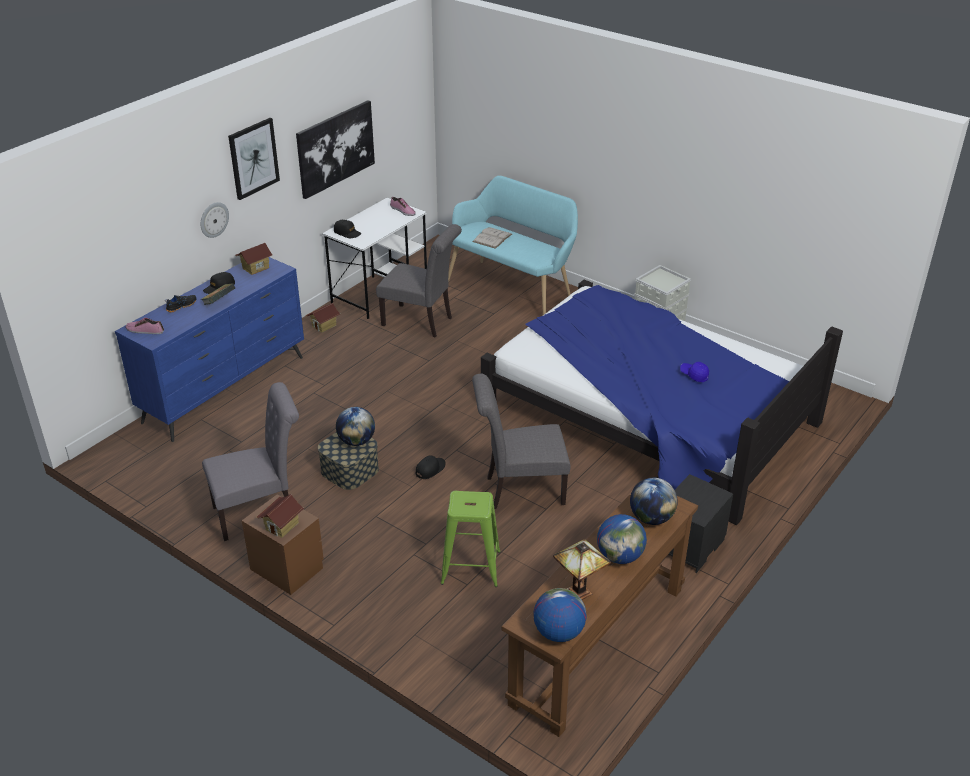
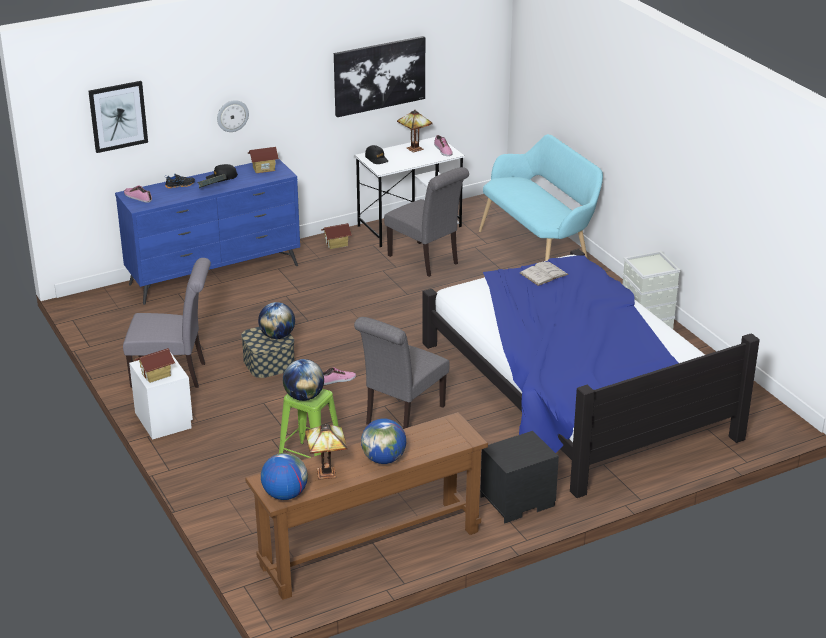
camera: 25 degrees right, 5 degrees down
picture [228,118,280,200] -> picture moved to [88,81,148,153]
brown nightstand [242,495,324,595] -> white nightstand [129,352,193,440]
black cap [416,456,445,479] -> shoe [323,368,356,385]
grey chair [472,374,570,509] -> grey chair turned 75 degrees counterclockwise [354,317,450,429]
white book [473,227,512,249] -> white book moved to [520,262,569,286]
globe [630,478,678,525] -> globe moved to [283,359,324,401]
blue cap [680,362,709,382] -> none
none -> table lamp [397,110,433,153]

